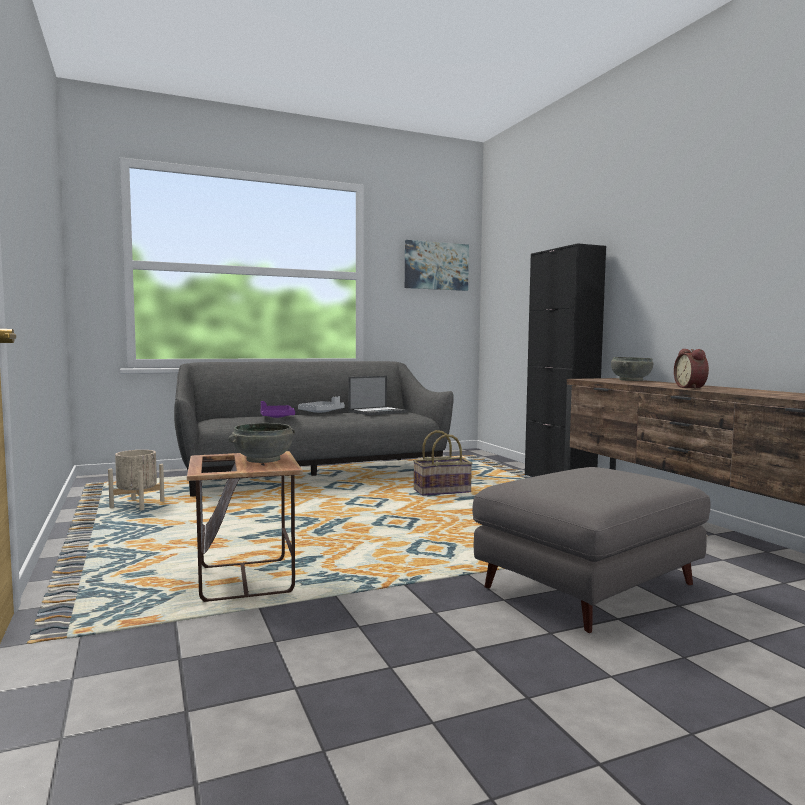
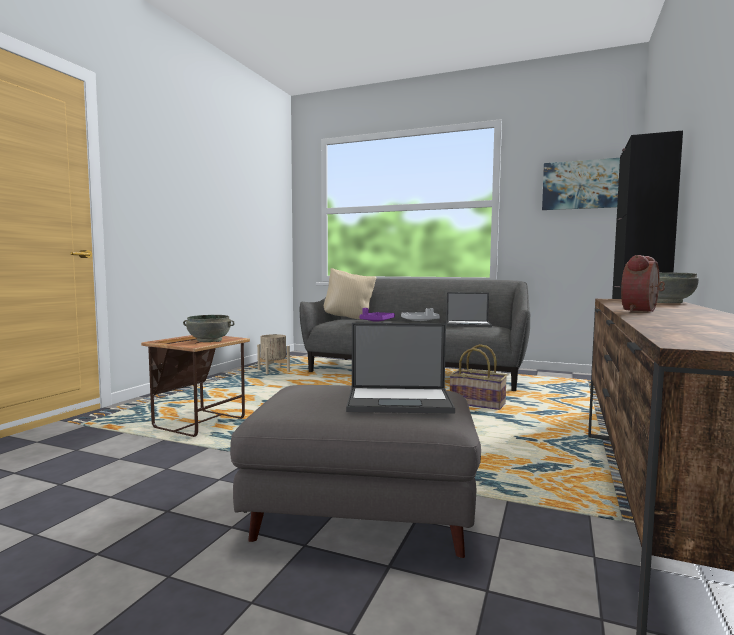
camera: 45 degrees right, 0 degrees up
none -> beige pillow [324,268,377,320]
none -> laptop [346,323,455,414]

